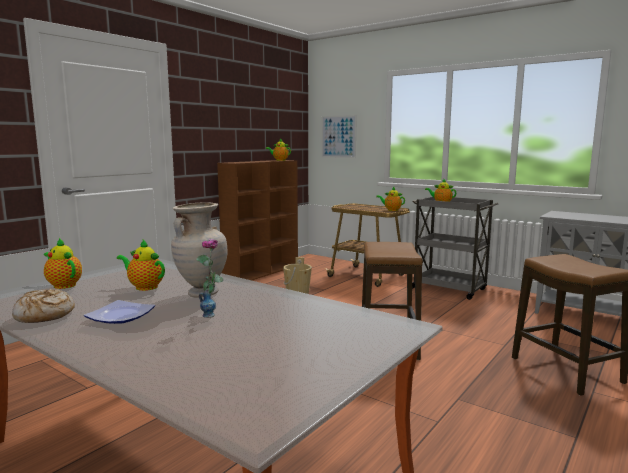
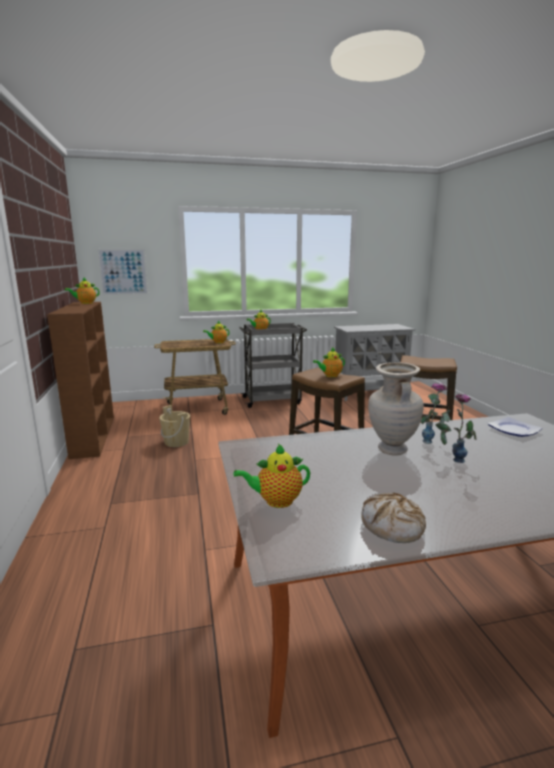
camera: 50 degrees left, 5 degrees up
plate [84,300,155,324] -> plate moved to [488,417,543,437]
teapot [117,240,165,291] -> teapot moved to [313,347,345,377]
none -> vase [421,383,451,444]

